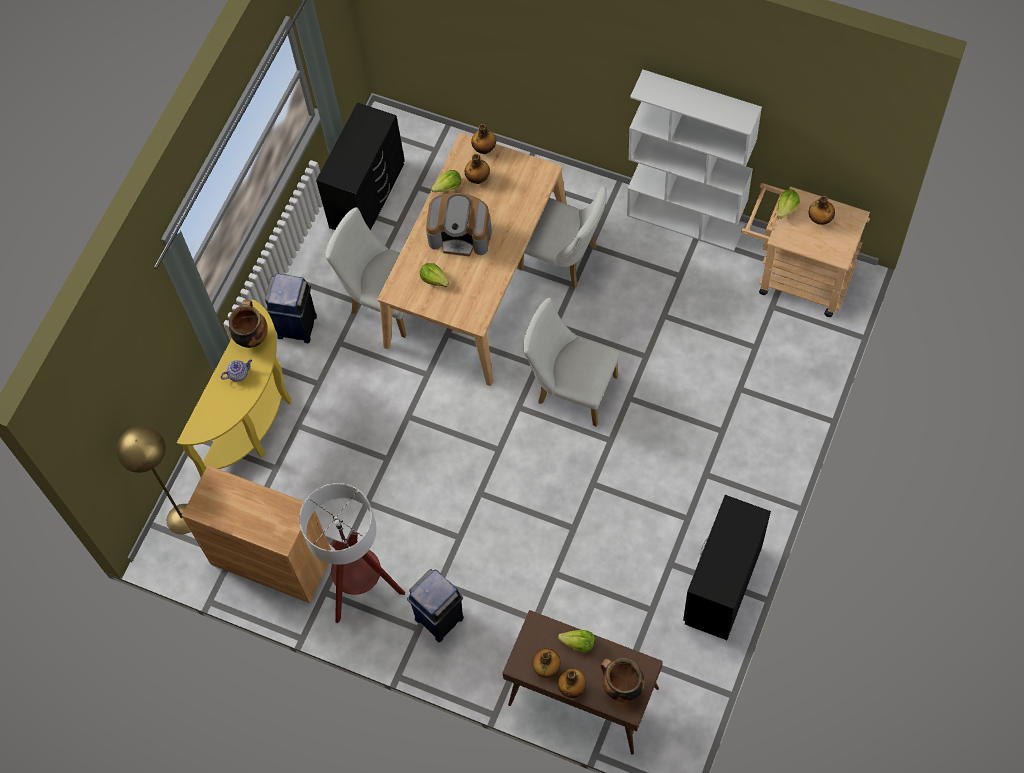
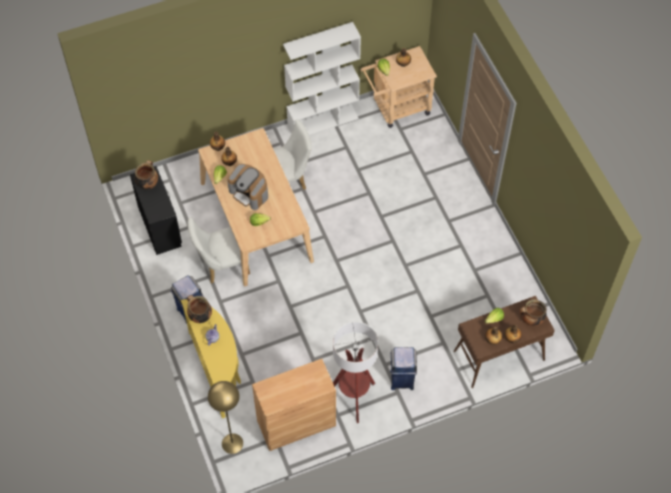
camera: 50 degrees left, 5 degrees down
coffee machine [426,193,492,257] -> coffee machine turned 75 degrees clockwise [228,164,268,210]
white chair [523,298,620,427] -> none
black dresser [683,495,771,640] -> none
none -> cooking pot [135,160,158,190]

